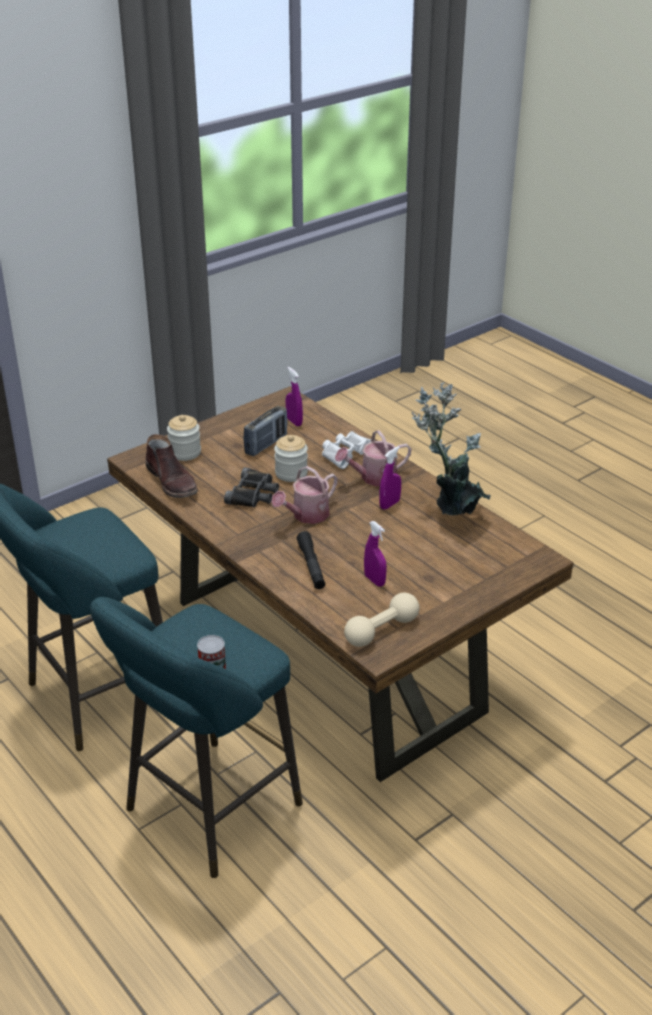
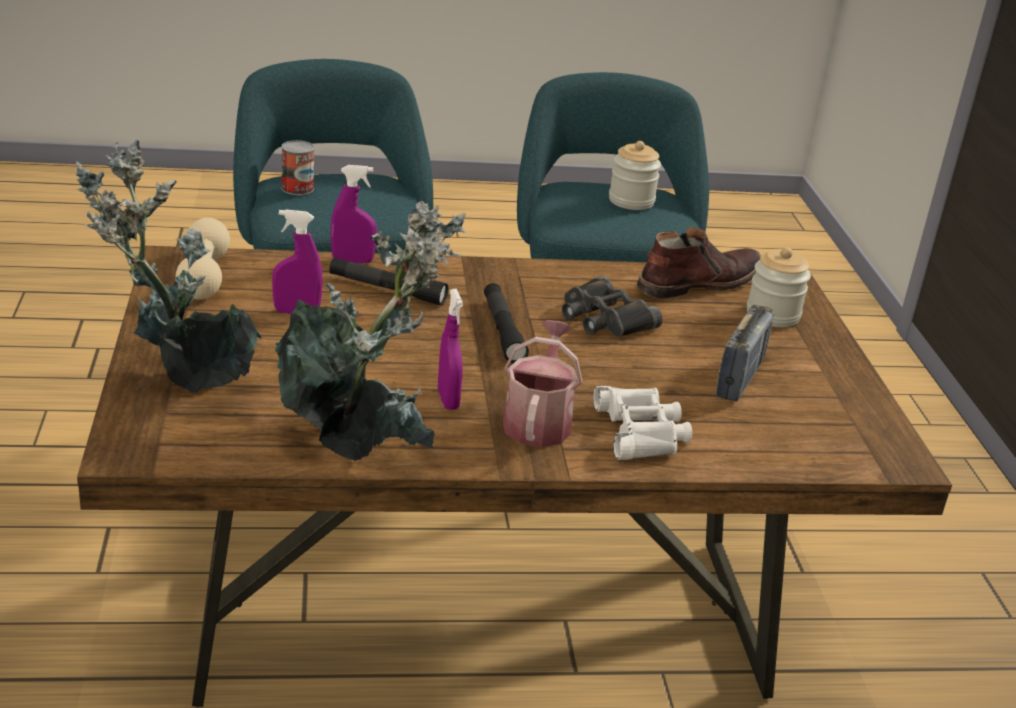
camera: 120 degrees right, 5 degrees down
brown boot [145,434,198,498] -> brown boot turned 150 degrees clockwise [637,227,761,298]
radio [244,406,287,456] -> radio turned 135 degrees counterclockwise [716,305,774,402]
watering can [271,466,338,524] -> black flashlight [484,283,529,363]
jar [274,435,308,482] -> jar moved to [609,141,661,210]
purple spray bottle [286,367,303,426] -> purple spray bottle moved to [331,165,377,264]
none -> potted plant [76,140,262,393]

